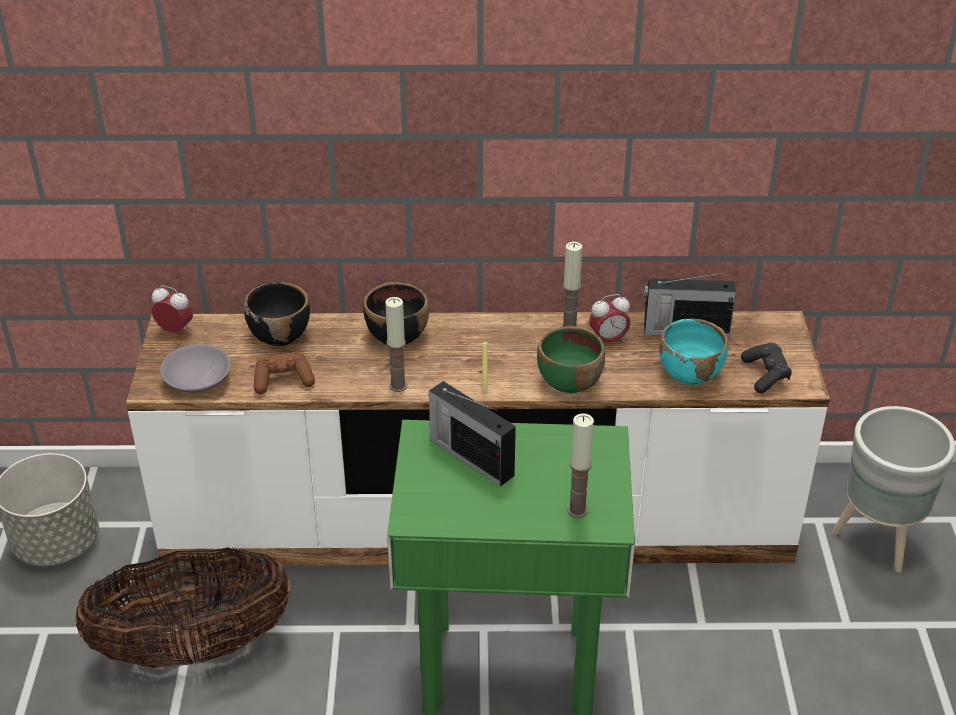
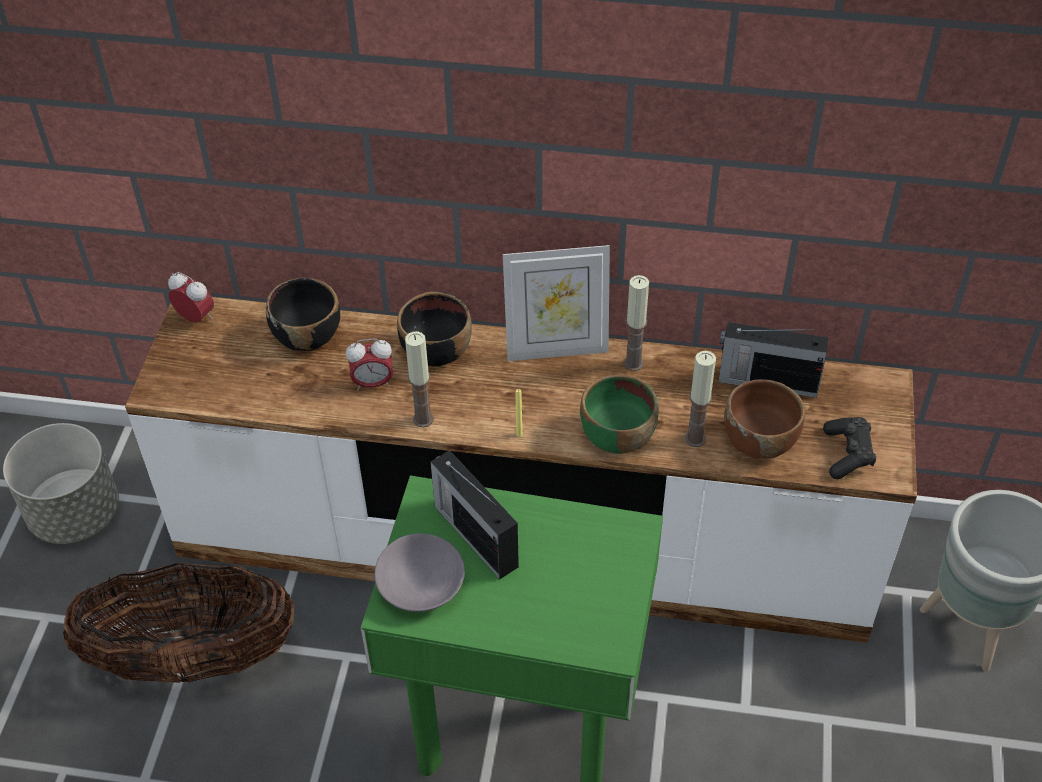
camera: 10 degrees right, 10 degrees up
grey bowl [160,344,231,393] -> grey bowl moved to [374,533,465,612]
brown game controller [254,351,315,394] -> none
candle [567,413,594,518] -> candle moved to [685,351,716,447]
alarm clock [589,294,631,342] -> alarm clock moved to [346,338,393,391]
turquoise bowl [659,318,728,385] -> brown bowl [724,379,805,458]
none -> picture frame [503,245,610,361]

